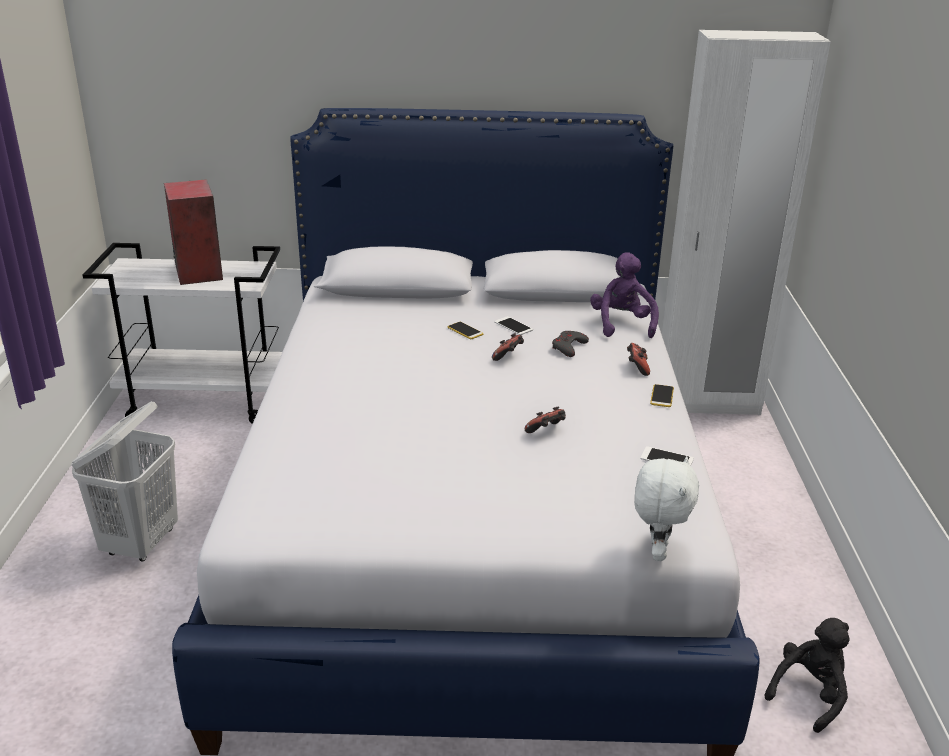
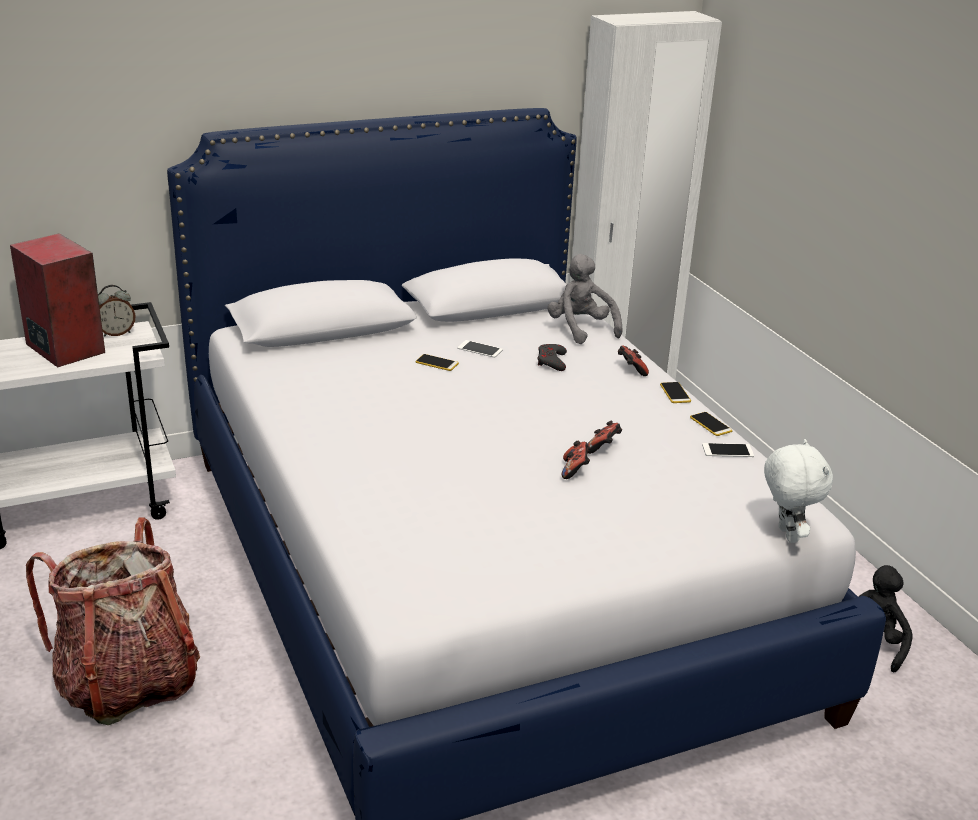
camera: 25 degrees left, 0 degrees up
white laundry basket [71,401,178,562] -> backpack [26,517,200,725]
game controller [492,333,524,361] -> game controller moved to [562,441,591,479]
purple plush toy [590,252,659,338] -> grey plush toy [548,254,623,344]
none -> alarm clock [98,285,135,337]
none -> phone [690,412,732,436]

